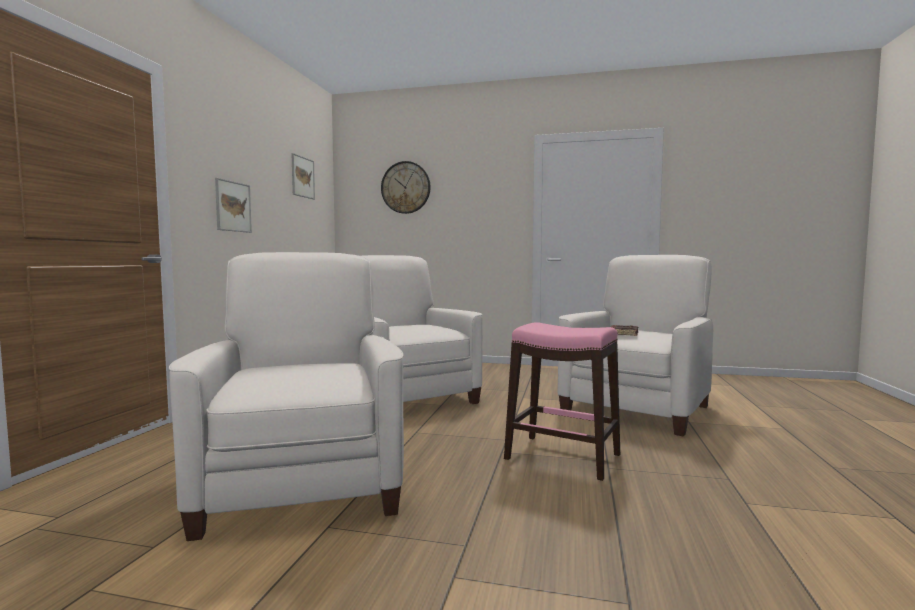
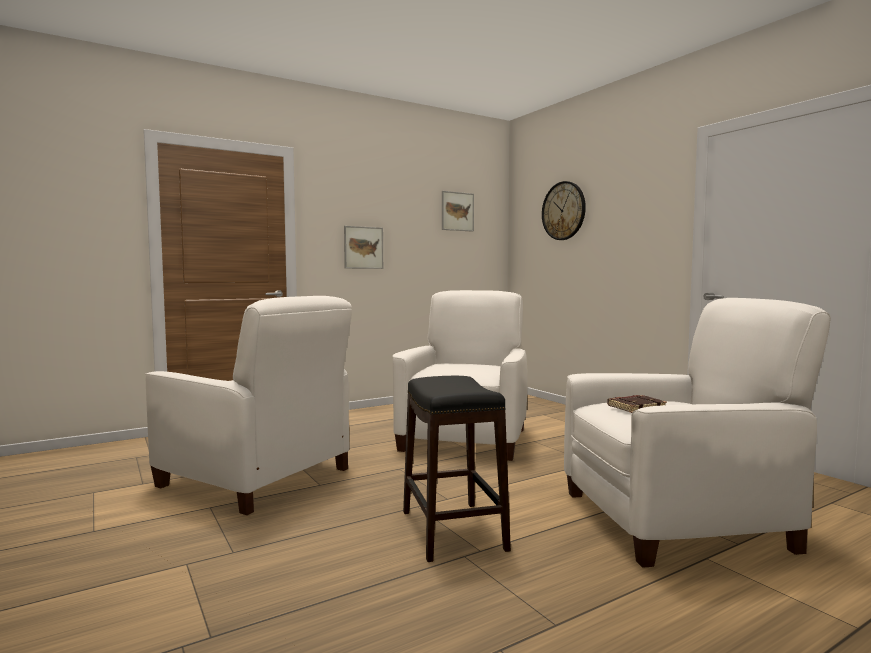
camera: 45 degrees right, 0 degrees up
white armchair [169,252,404,541] -> white armchair turned 90 degrees clockwise [145,296,352,515]
pink stool [504,322,620,481] -> black stool [403,376,511,562]

